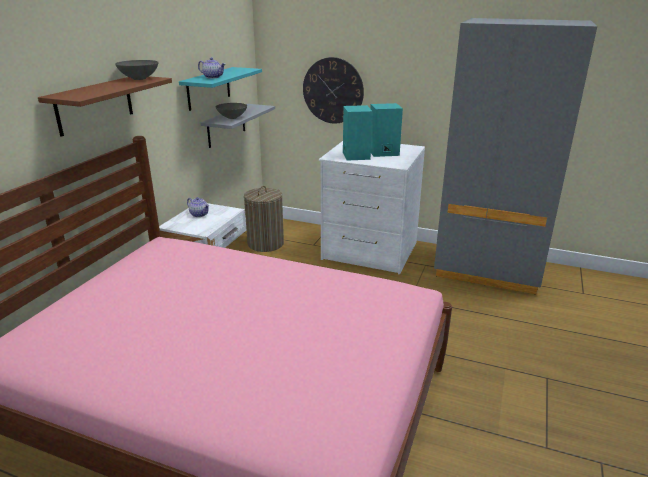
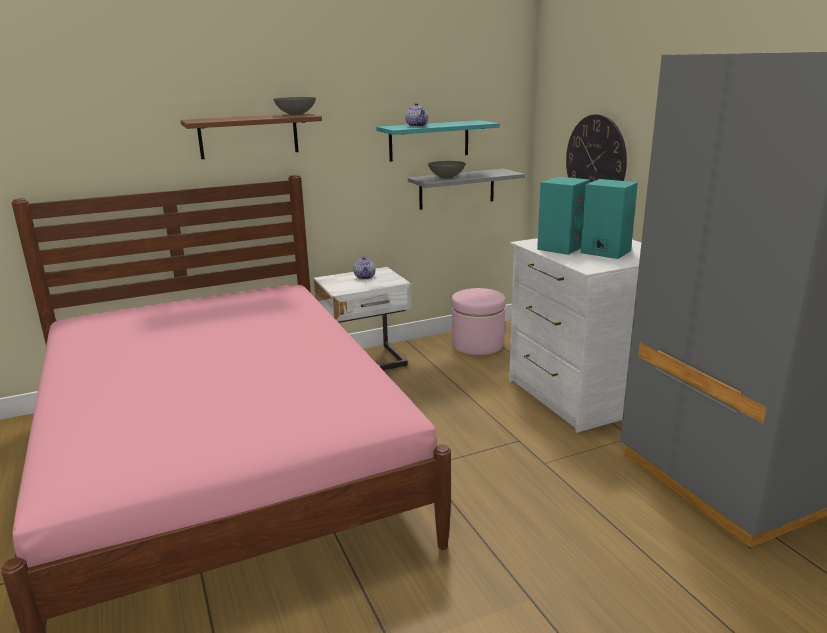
camera: 45 degrees right, 5 degrees down
laundry basket [244,186,284,252] -> pink ottoman [452,288,506,355]

